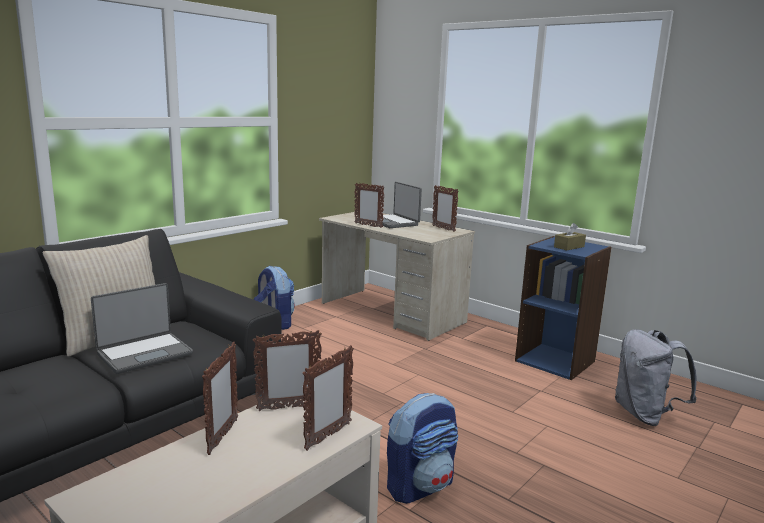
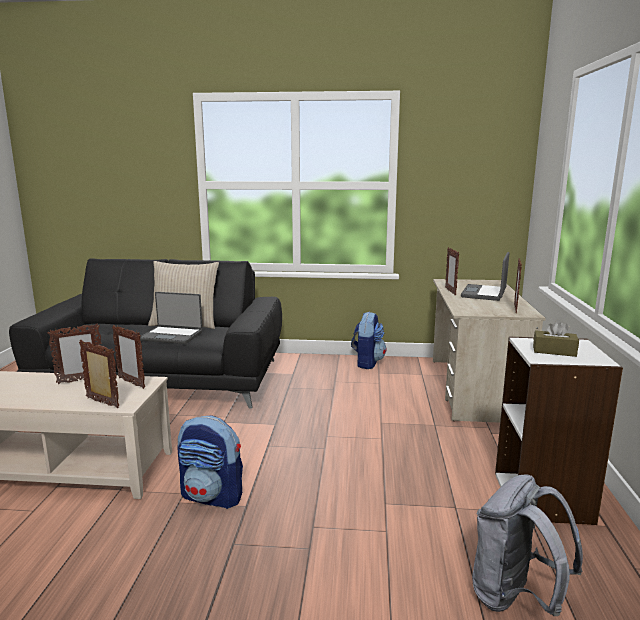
camera: 55 degrees right, 0 degrees up
picture frame [302,345,354,451] -> picture frame turned 150 degrees counterclockwise [79,340,120,408]
blue bookcase [515,236,611,380] -> white bookcase [495,337,623,525]

